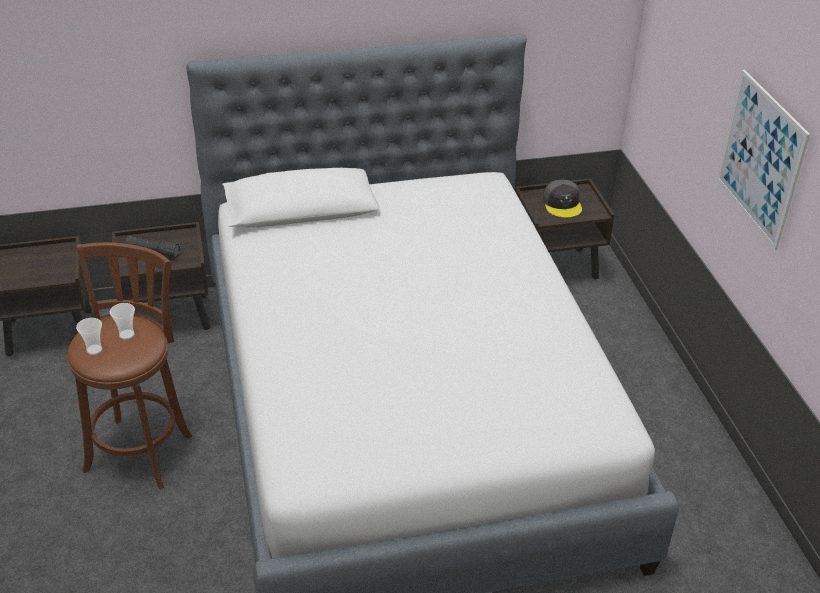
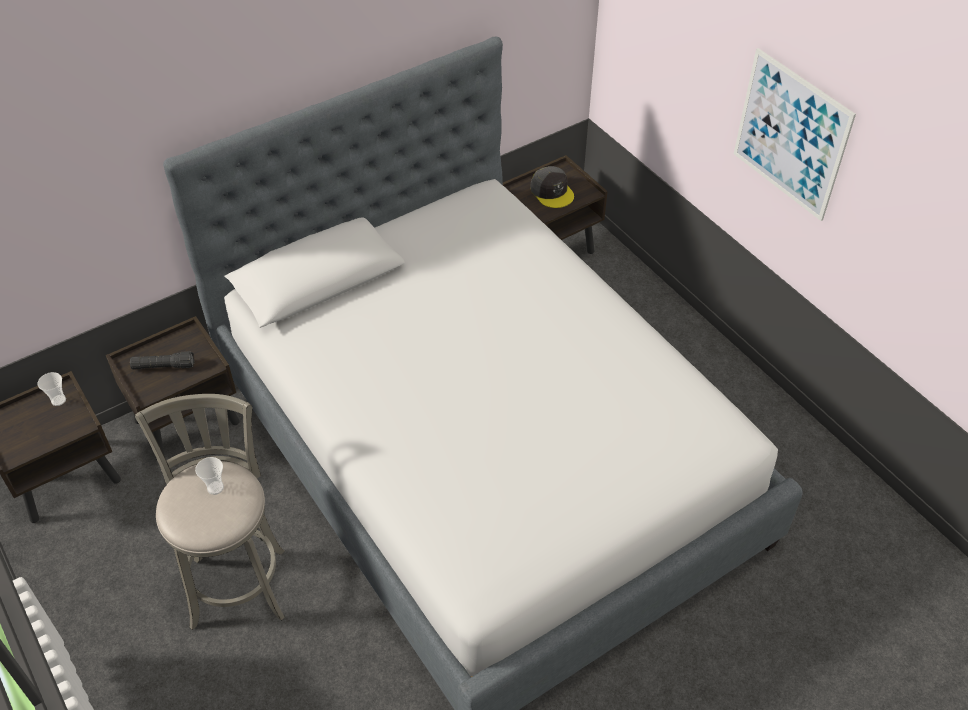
camera: 20 degrees left, 10 degrees up
brown stool [67,242,193,489] -> grey stool [135,394,285,630]
cup [76,318,102,355] -> cup moved to [38,372,66,406]

